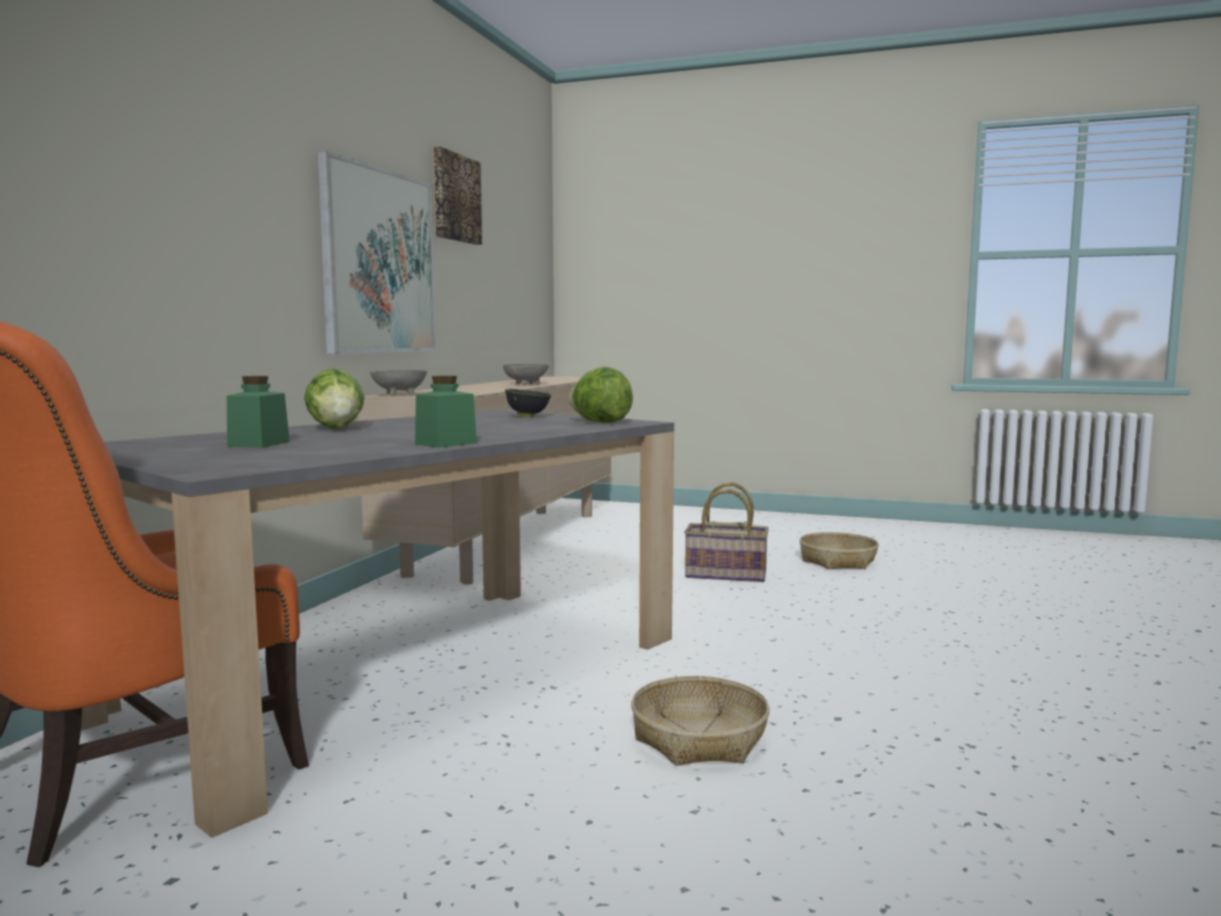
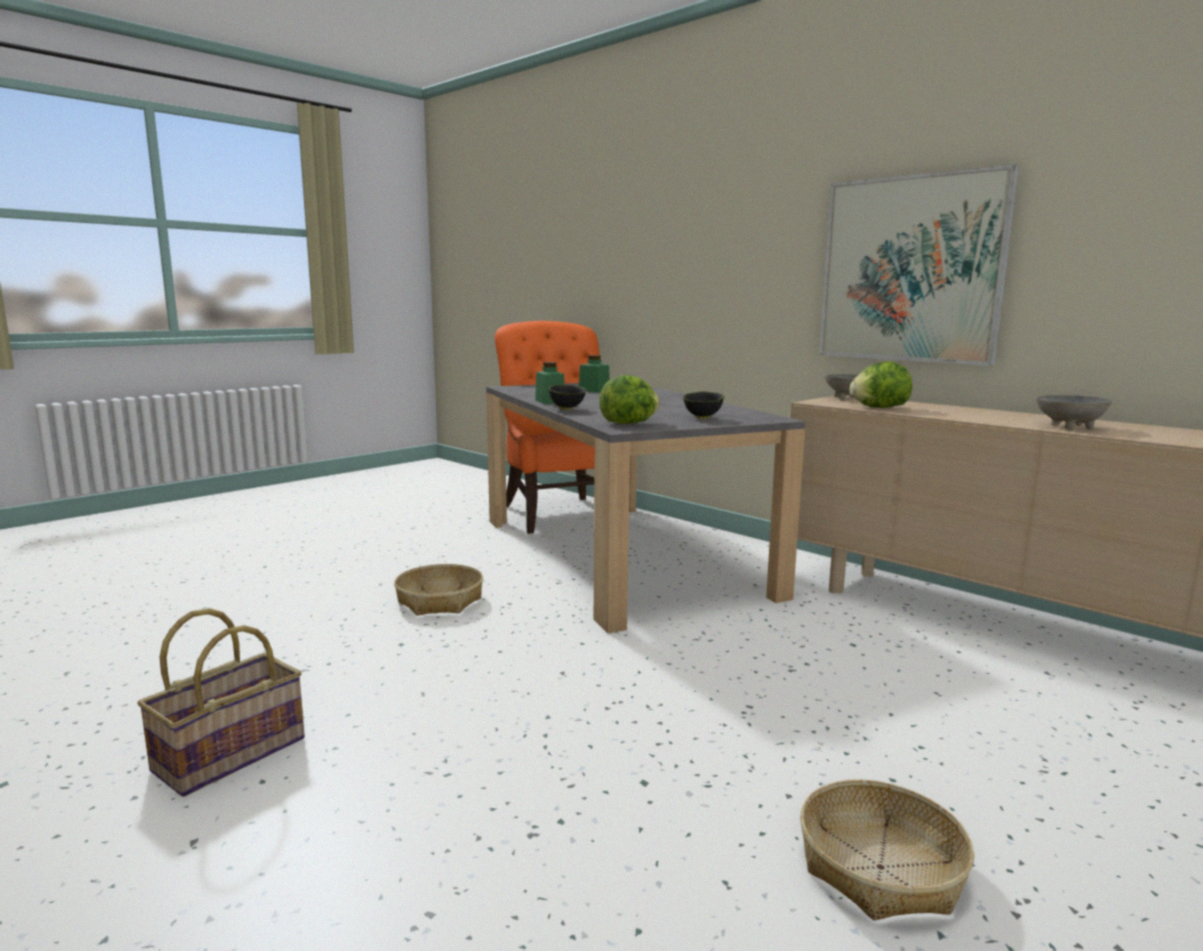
camera: 115 degrees right, 5 degrees up
lettuce [304,368,365,429] -> lettuce moved to [850,361,912,408]
picture [433,146,482,245] -> none
basket [684,482,769,582] -> basket moved to [137,608,305,797]
none -> black bowl [548,385,587,410]

